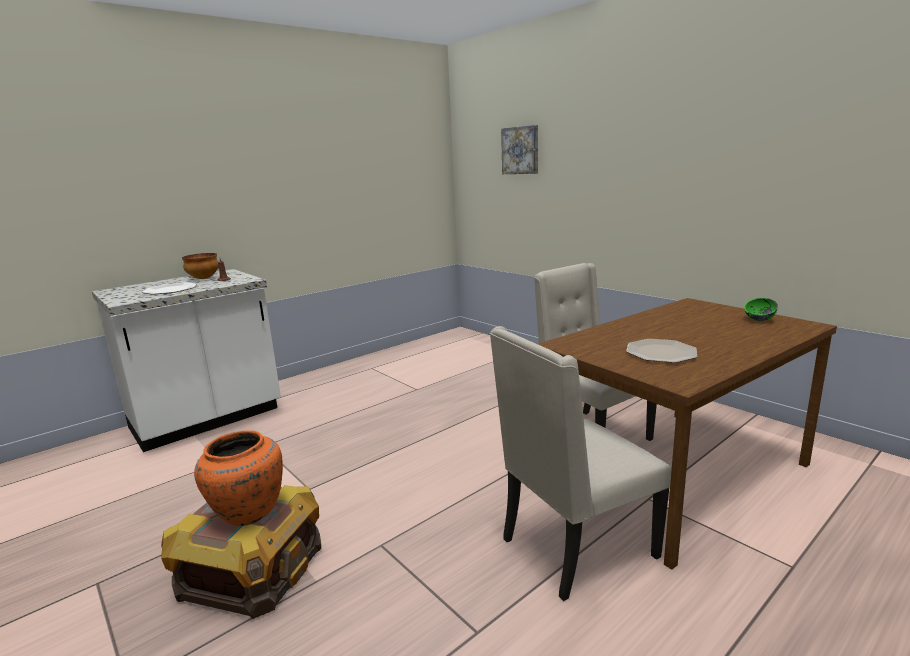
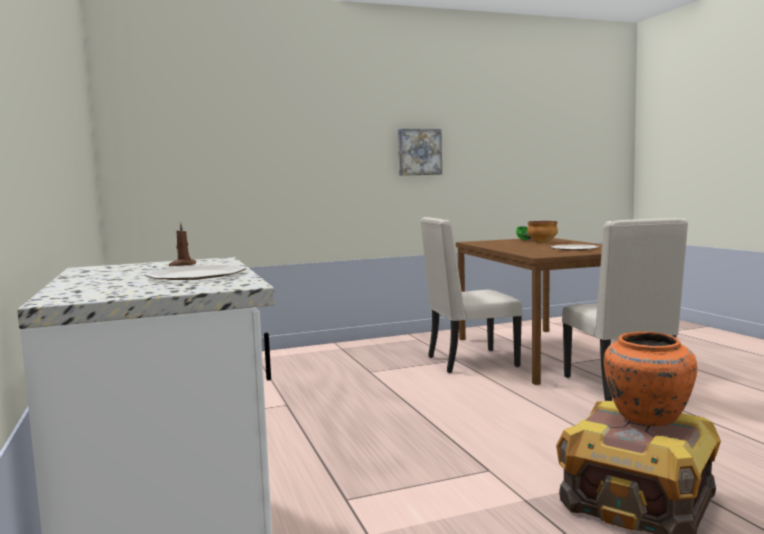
camera: 70 degrees left, 10 degrees down
bowl [182,253,218,279] -> bowl moved to [527,221,558,243]
picture [501,125,538,174] -> picture moved to [398,129,442,176]

